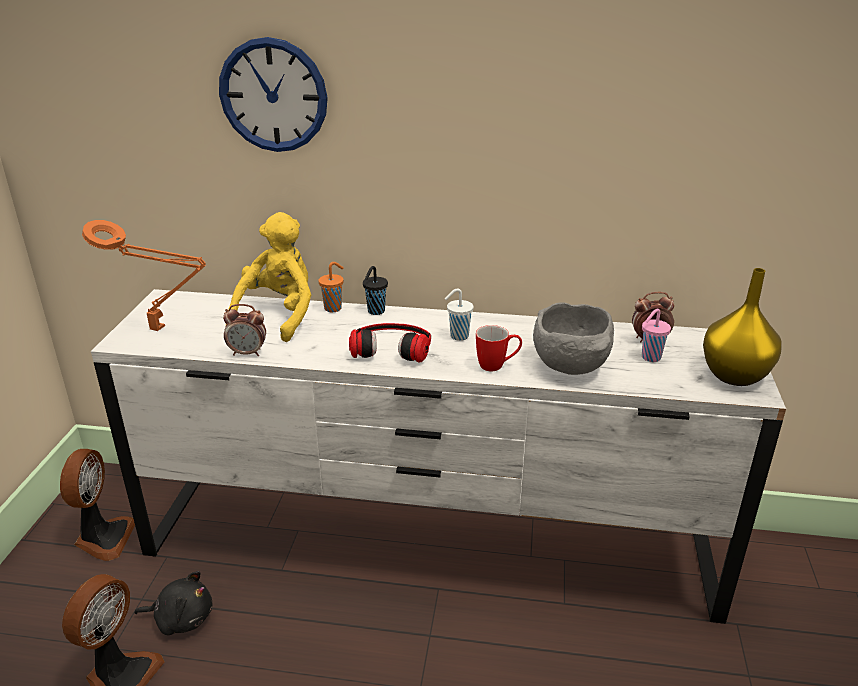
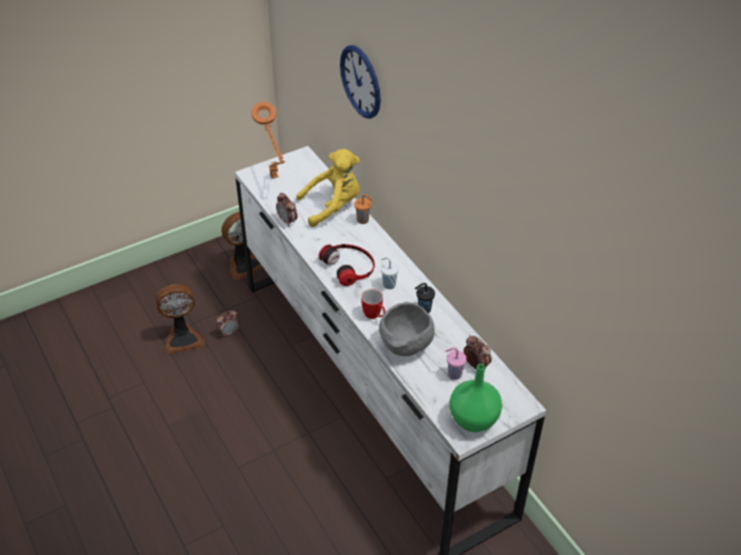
camera: 50 degrees right, 15 degrees up
black plush toy [134,571,212,636] -> alarm clock [216,310,239,337]
black cup [363,266,388,315] -> black cup moved to [415,283,435,313]
yellow vase [703,268,781,386] -> green vase [449,364,502,432]

